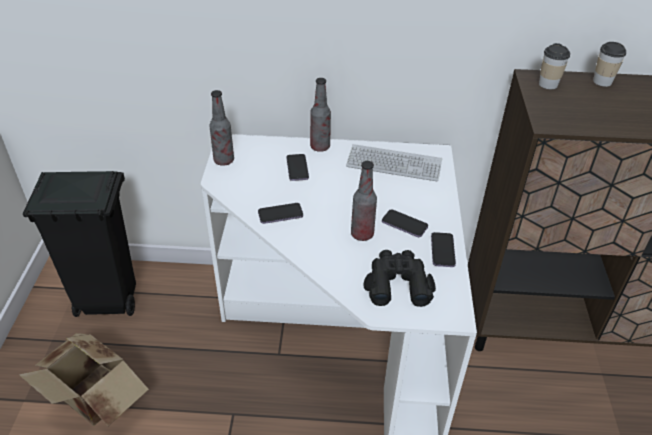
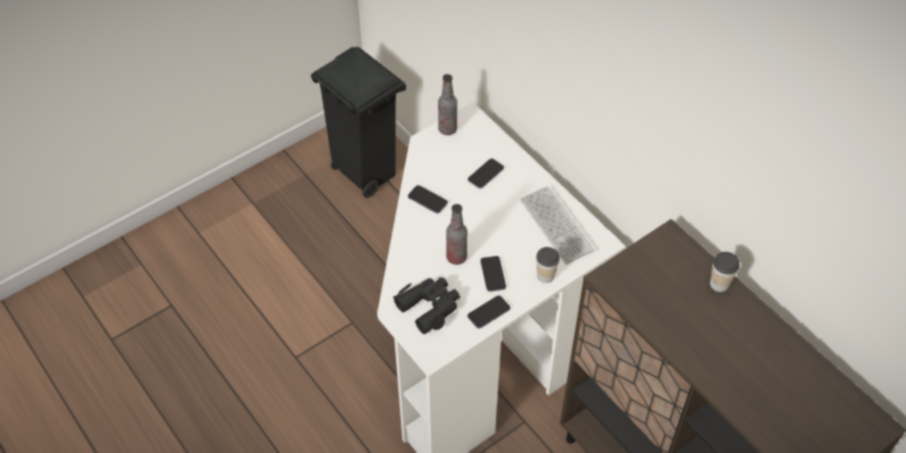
camera: 50 degrees right, 10 degrees up
cardboard box [19,333,149,426] -> none
bottle [310,78,331,152] -> none
cup [539,43,570,89] -> cup moved to [536,247,560,283]

